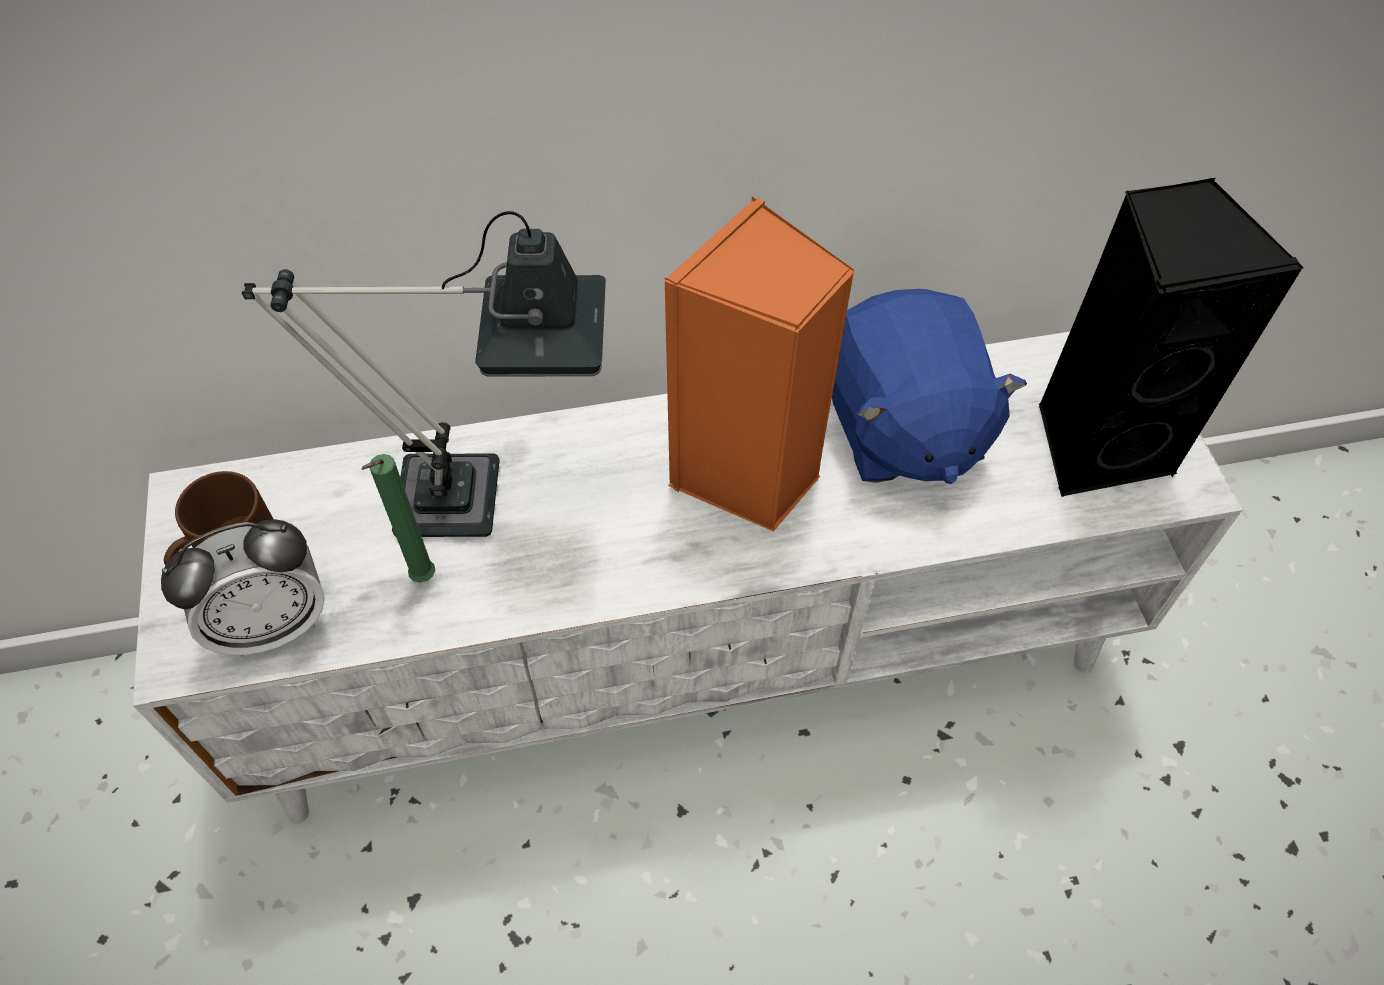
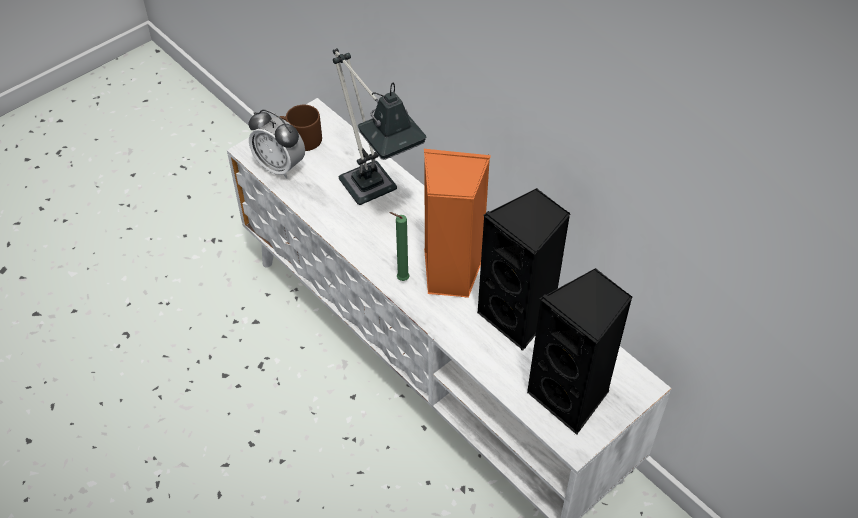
camera: 60 degrees right, 5 degrees down
green candle [361,454,435,583] -> green candle moved to [389,212,410,281]
blue plush toy [832,289,1027,484] -> black speaker [477,188,570,350]

